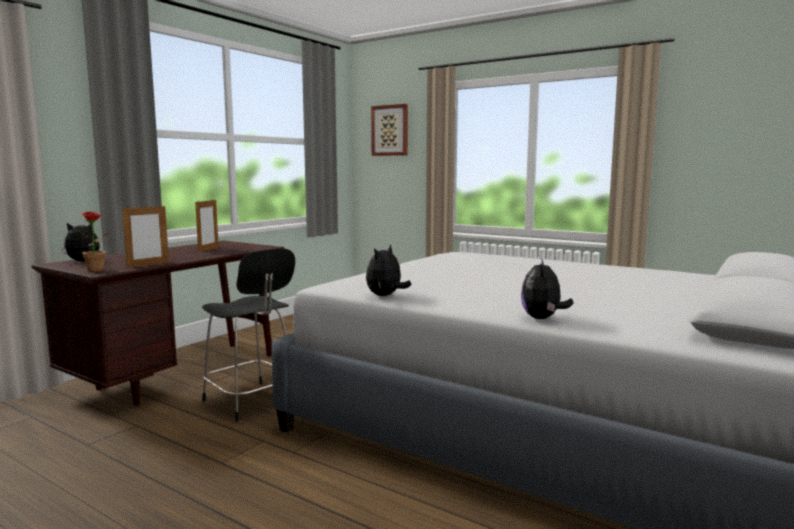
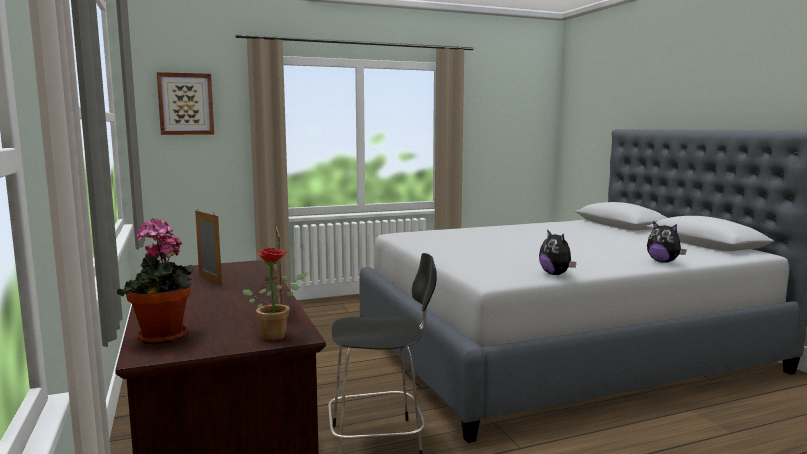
camera: 55 degrees left, 0 degrees up
plush toy [61,223,100,261] -> potted plant [117,218,194,345]

